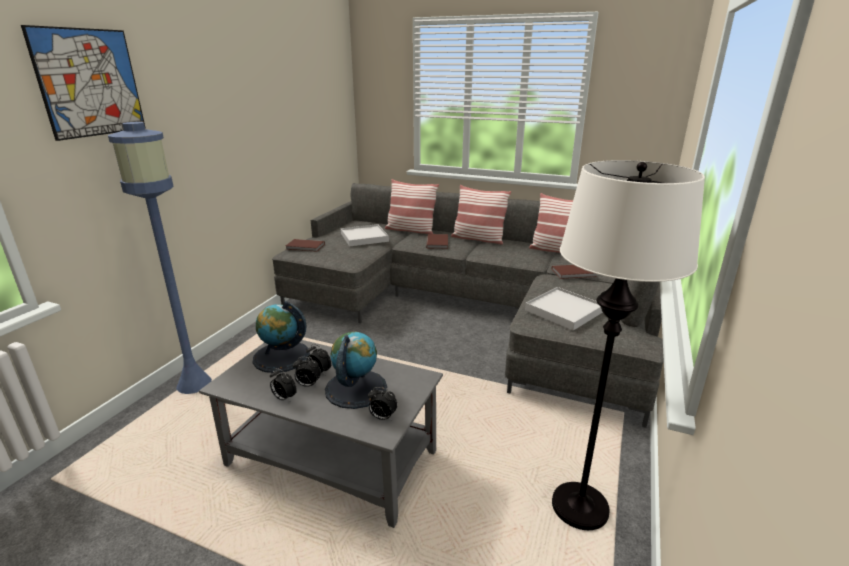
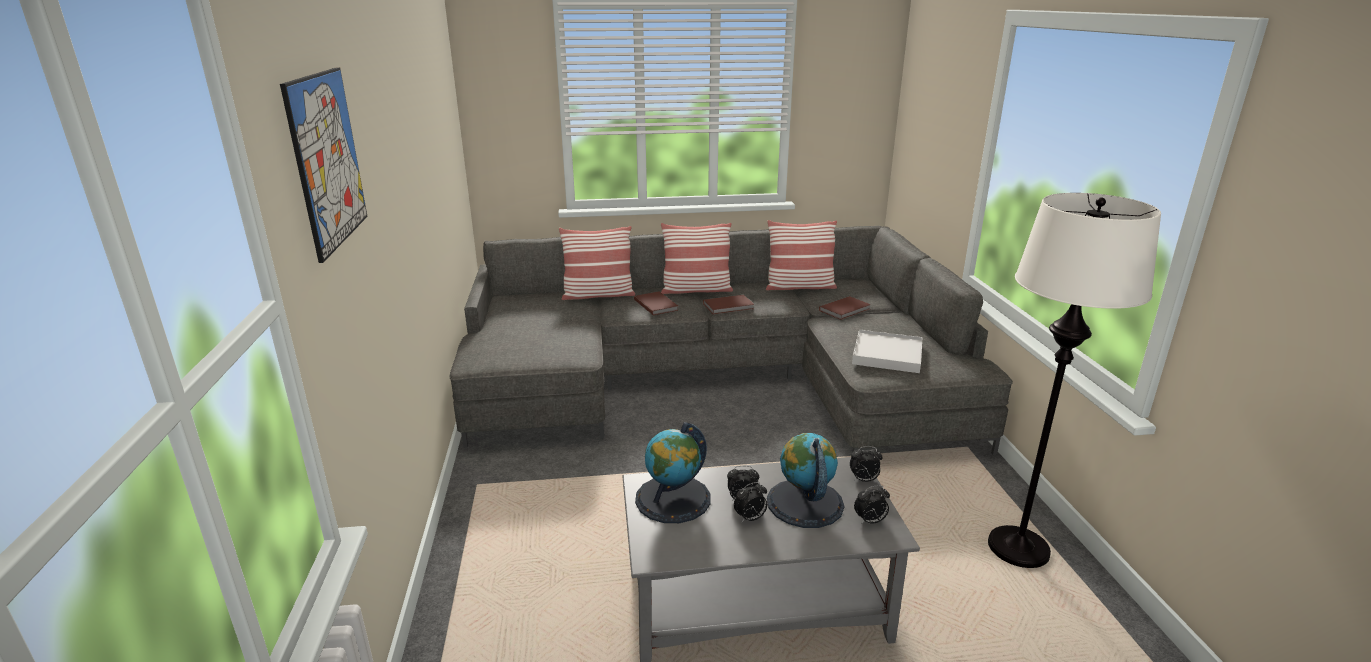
camera: 30 degrees left, 0 degrees up
blue floor lamp [108,122,212,394] -> none
alarm clock [270,368,297,402] -> alarm clock moved to [850,446,883,482]
brown book [286,239,325,252] -> brown book moved to [703,295,754,314]
white tray [341,224,389,246] -> none

